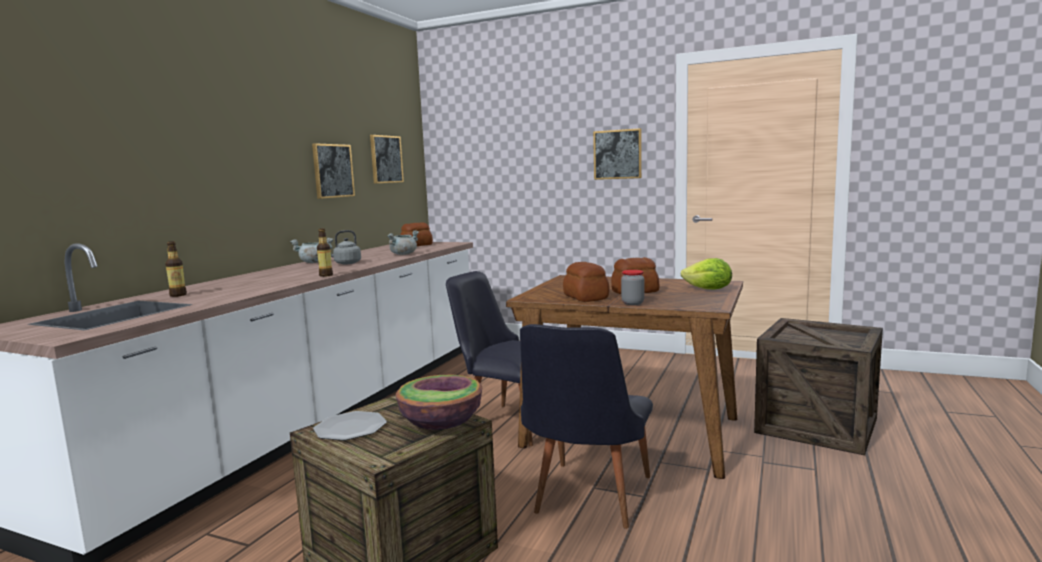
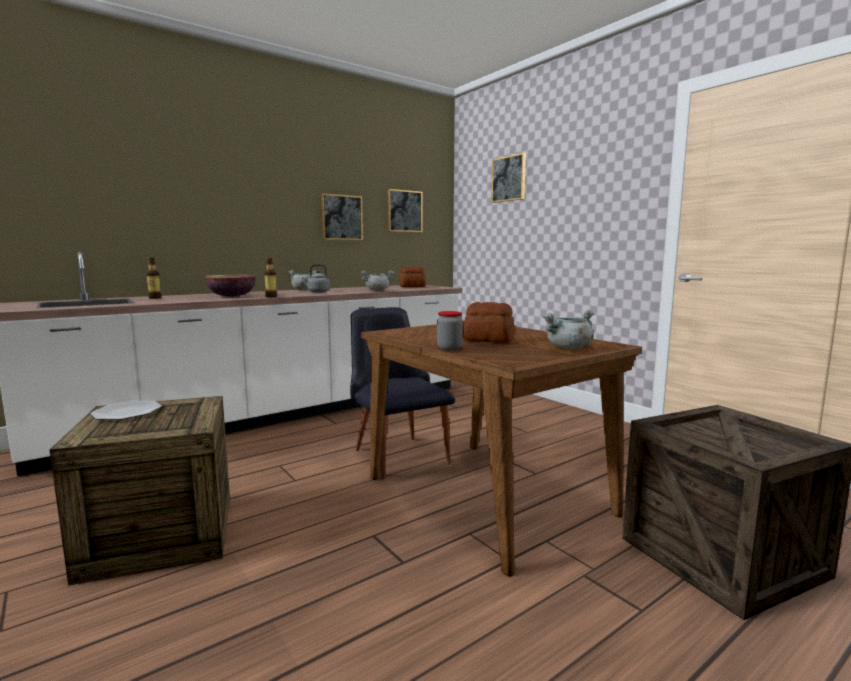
camera: 30 degrees right, 0 degrees up
bowl [396,375,482,430] -> bowl moved to [205,274,256,297]
black chair [520,324,653,529] -> none
bread [563,262,610,302] -> none
picture [593,128,642,180] -> picture moved to [491,153,526,203]
lettuce [681,258,732,289] -> grey cooking pot [543,310,594,350]

